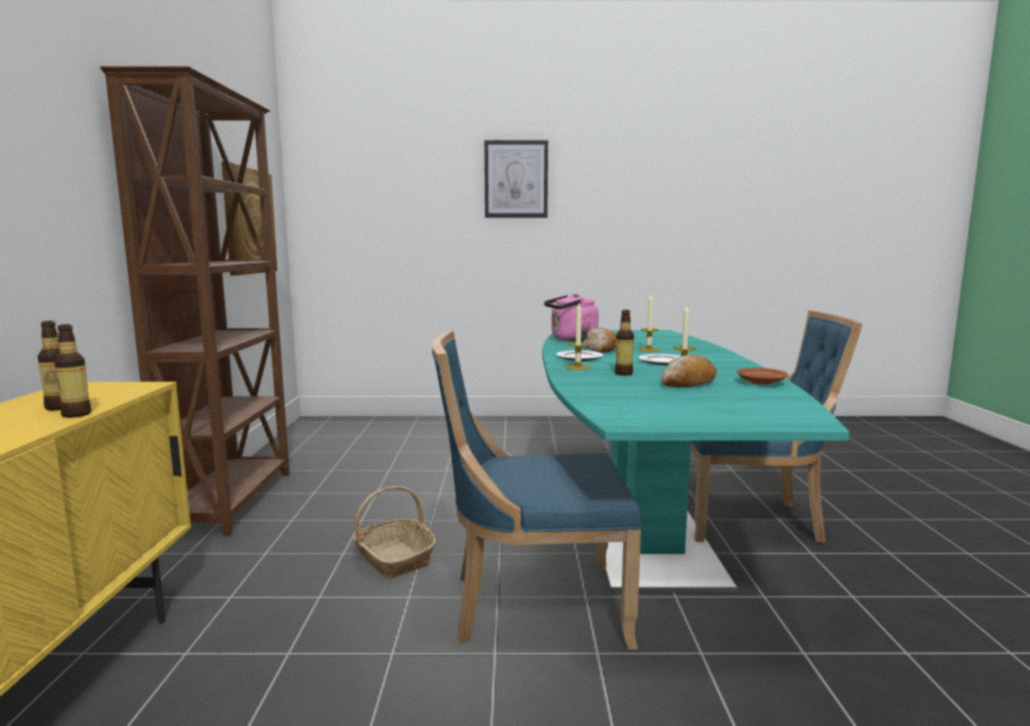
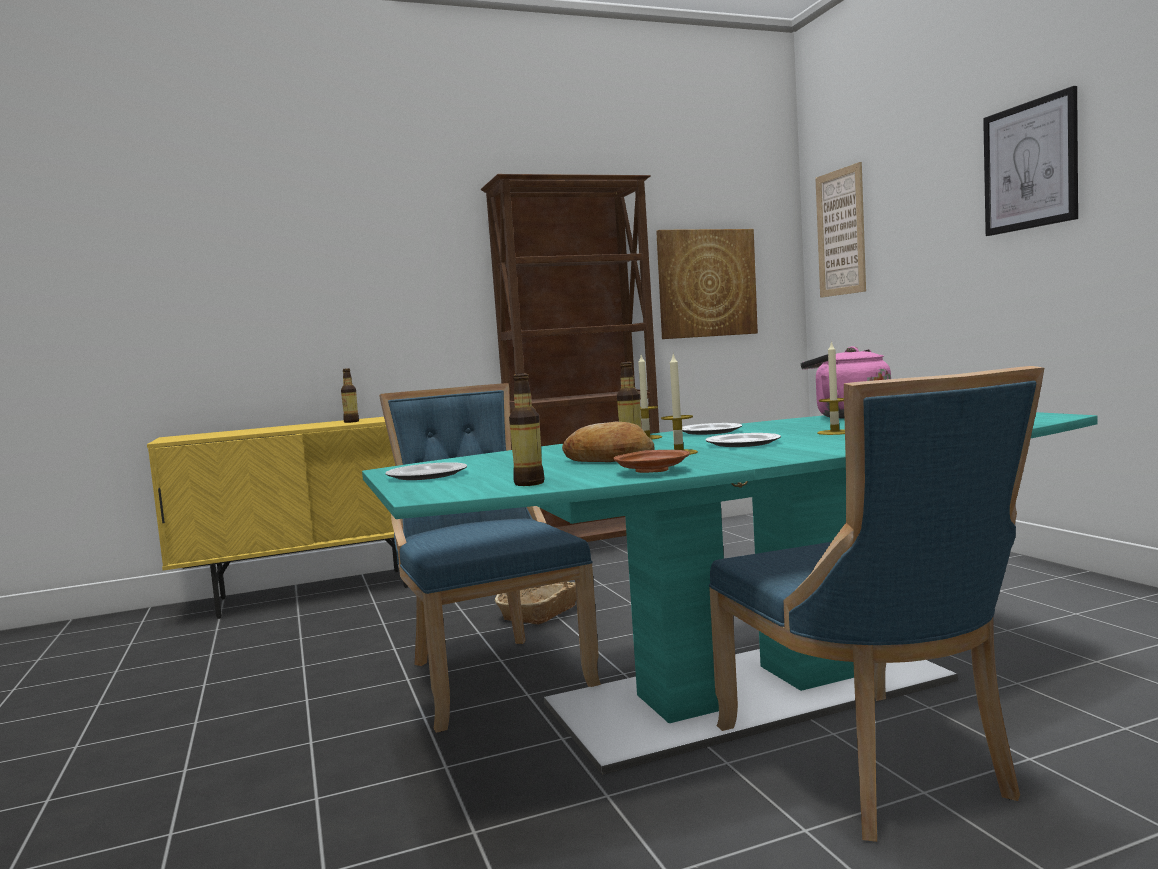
camera: 70 degrees right, 5 degrees down
bottle [54,324,92,418] -> bottle moved to [509,373,544,486]
bread [584,328,616,353] -> none
none -> plate [385,462,467,480]
none -> picture [815,162,866,298]

